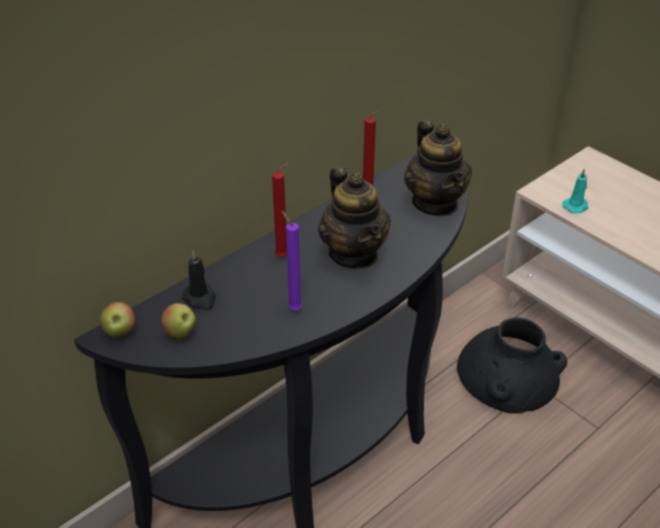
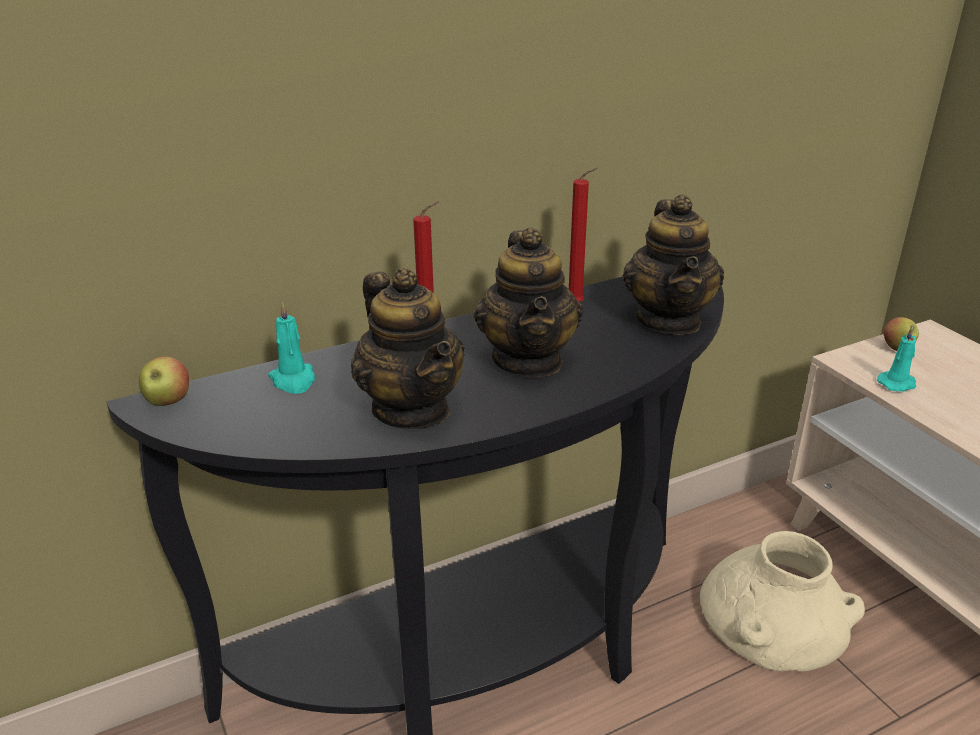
camera: 15 degrees right, 10 degrees down
apple [161,303,196,339] -> apple moved to [884,317,919,351]
black candle [181,251,216,310] -> turquoise candle [268,301,315,394]
purple candle [282,211,302,310] -> teapot [351,268,465,429]
black vase [457,317,567,414] -> beige vase [700,531,865,672]

